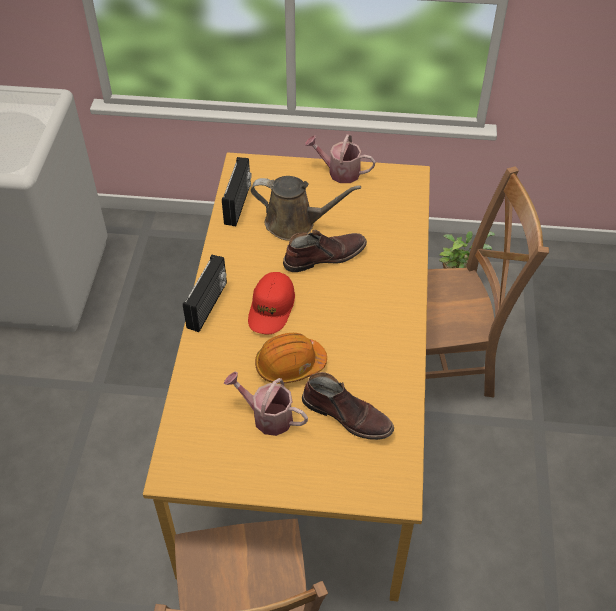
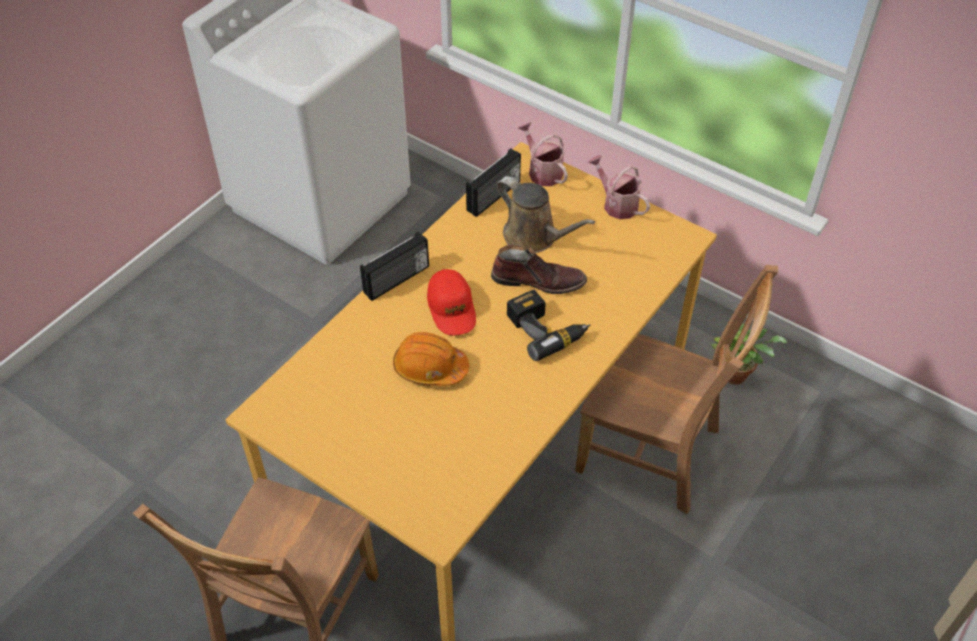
camera: 30 degrees right, 0 degrees up
watering can [224,372,308,436] -> watering can moved to [518,122,568,186]
red cap [248,272,295,334] -> red cap turned 60 degrees counterclockwise [427,269,476,336]
brown boot [302,372,394,440] -> none
none -> power drill [507,290,591,361]

